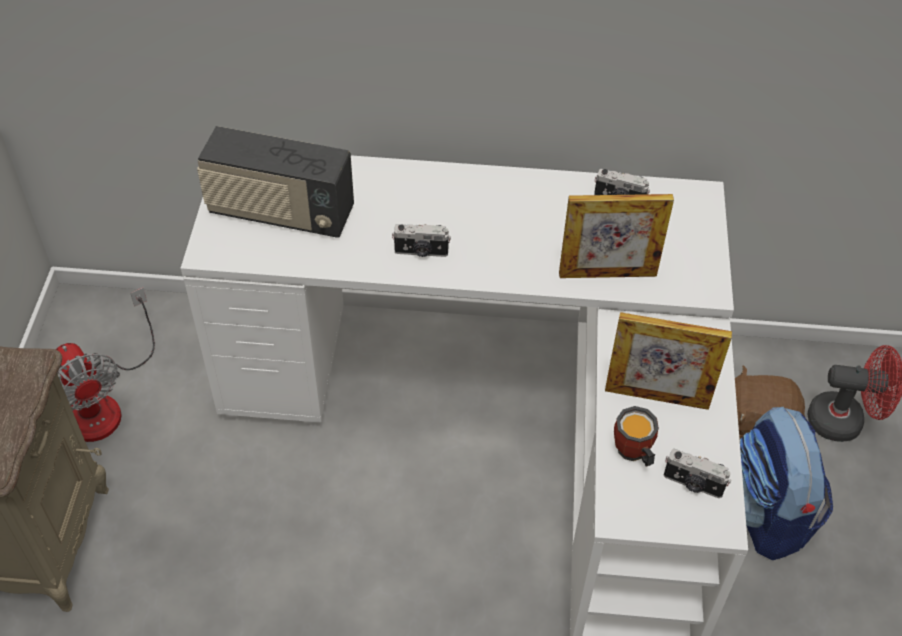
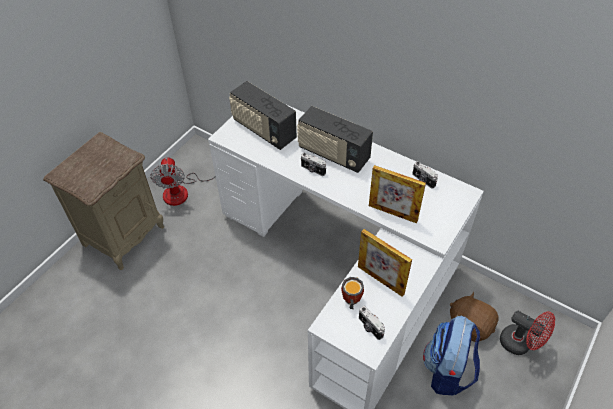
camera: 30 degrees right, 0 degrees up
none -> radio [297,106,373,173]

